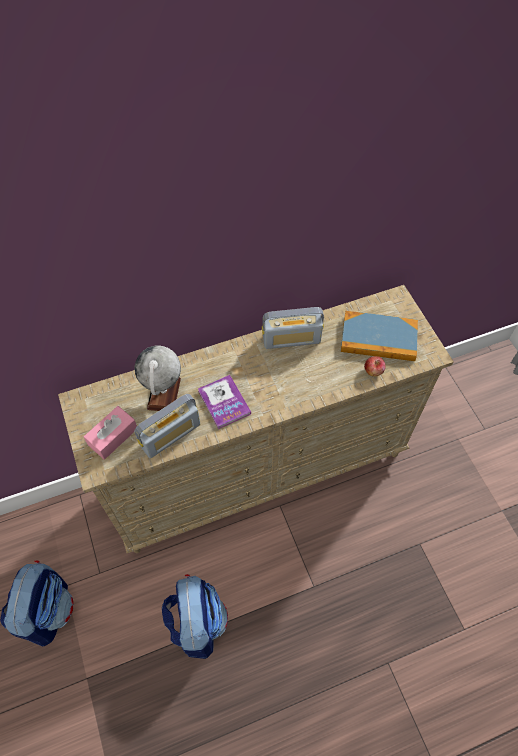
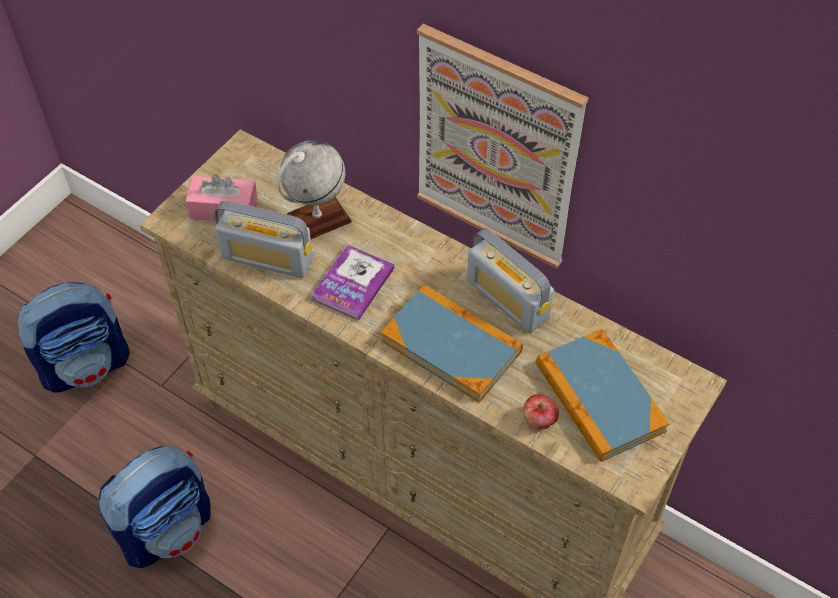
camera: 55 degrees right, 5 degrees down
none -> book [381,285,523,403]
none -> picture [417,24,589,269]

